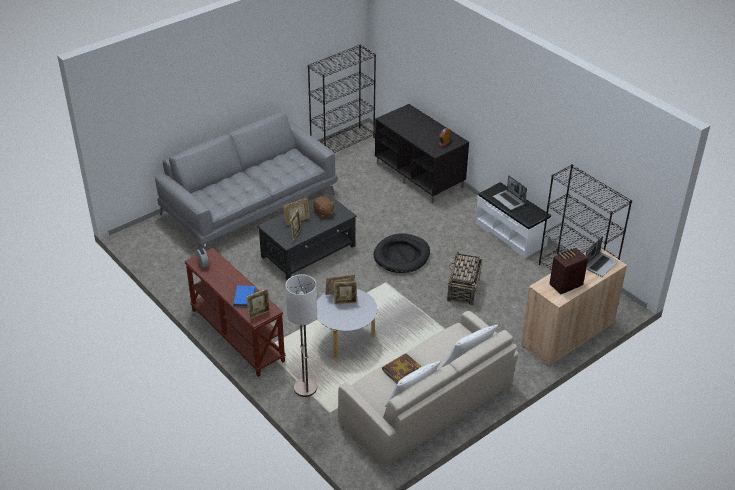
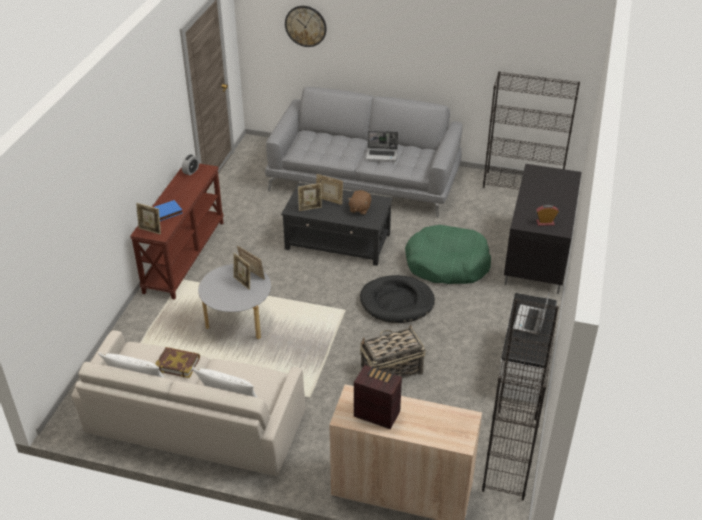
camera: 55 degrees right, 0 degrees up
floor lamp [285,274,317,397] -> none
laptop [585,236,618,277] -> laptop moved to [366,131,398,161]
none -> wall clock [285,6,327,47]
none -> green dog bed [405,225,491,284]

